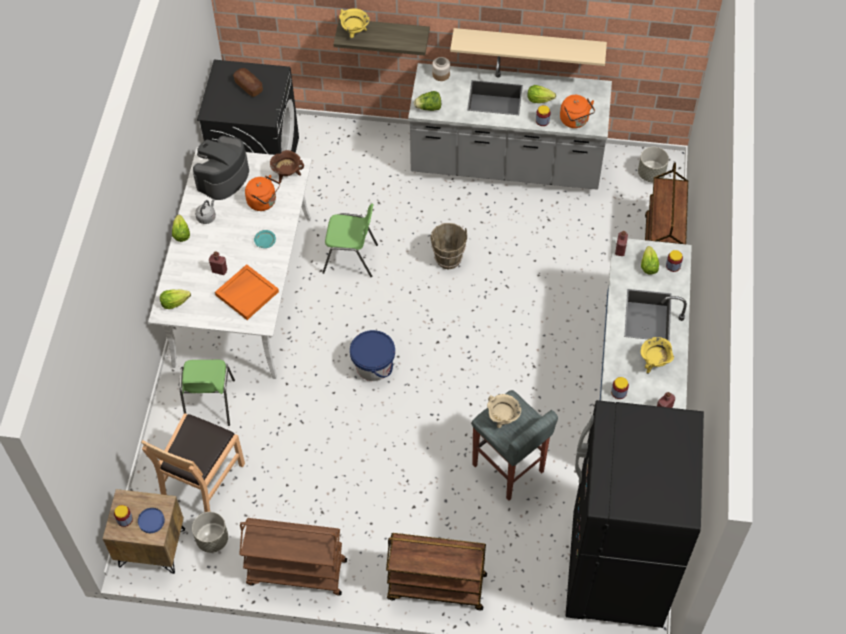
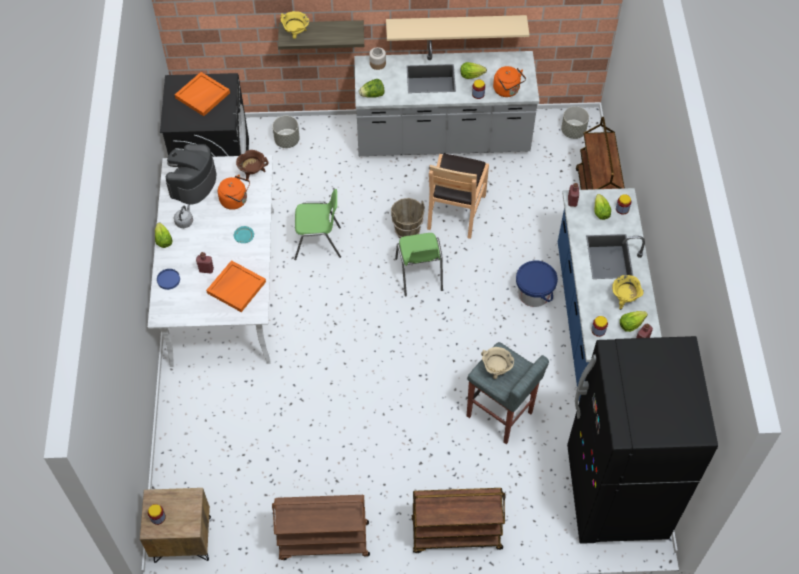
camera: 10 degrees left, 0 degrees up
blue plate [138,508,165,533] -> blue plate moved to [157,269,180,290]
brown chair [141,413,245,512] -> brown chair moved to [427,154,489,239]
lettuce [160,290,191,309] -> lettuce moved to [620,311,648,332]
green chair [179,360,235,426] -> green chair moved to [395,233,443,297]
grey planter [192,512,228,553] -> grey planter moved to [273,116,300,148]
bread [233,68,263,97] -> orange tray [175,72,230,116]
blue bucket [350,330,395,381] -> blue bucket moved to [516,261,558,307]

